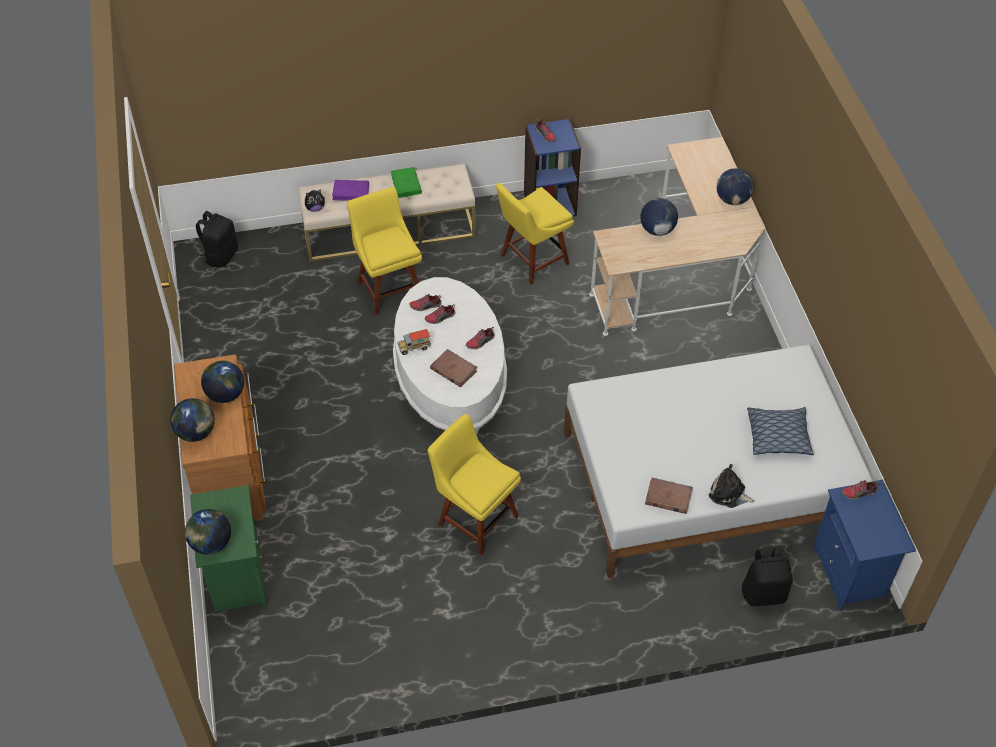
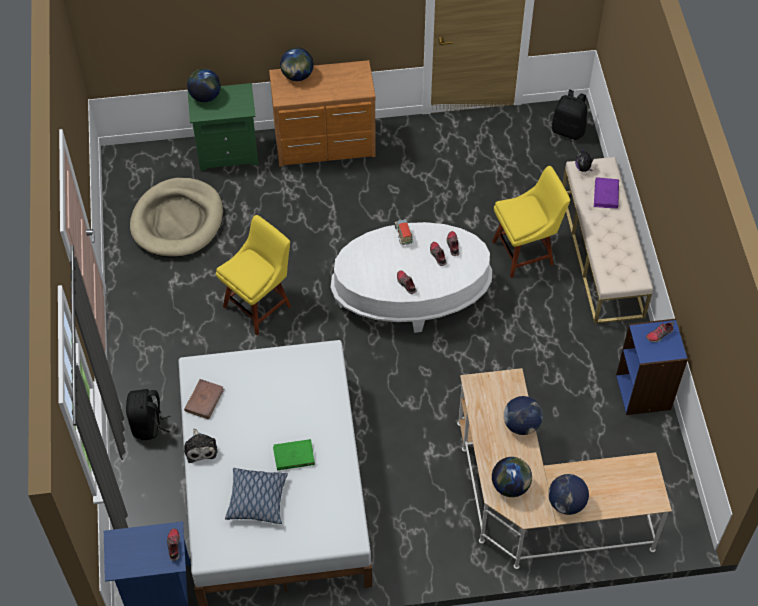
camera: 95 degrees right, 5 degrees up
globe [201,360,244,403] -> globe moved to [492,457,532,497]
green book [391,167,422,198] -> green book moved to [273,439,315,470]
brown book [430,349,477,387] -> none
yellow chair [496,183,574,285] -> none
plush toy [709,464,755,508] -> plush toy turned 135 degrees clockwise [184,429,218,463]
black backpack [742,547,793,606] -> black backpack moved to [126,389,170,440]
none -> beige dog bed [130,178,223,258]

